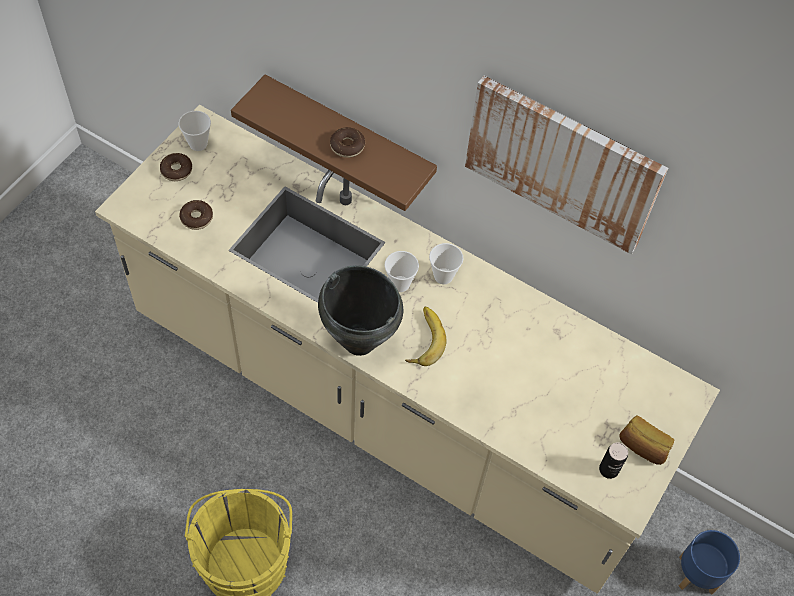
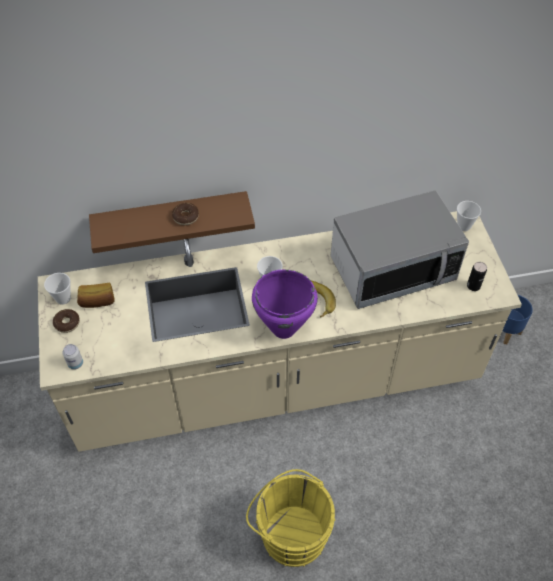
camera: 40 degrees left, 5 degrees down
donut [179,200,213,230] -> none
black cooking pot [318,265,403,356] -> purple cooking pot [252,270,318,339]
cup [429,243,463,284] -> cup moved to [457,201,481,231]
picture [465,76,668,254] -> none
bread [619,415,674,465] -> bread moved to [77,283,115,308]
none -> can [63,344,83,370]
none -> microwave [331,190,469,309]

